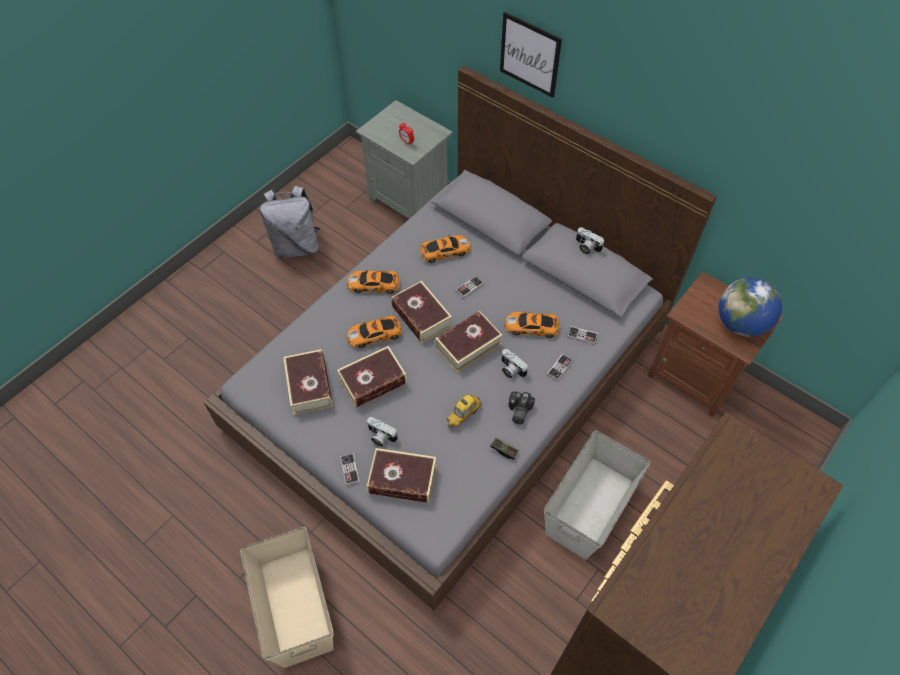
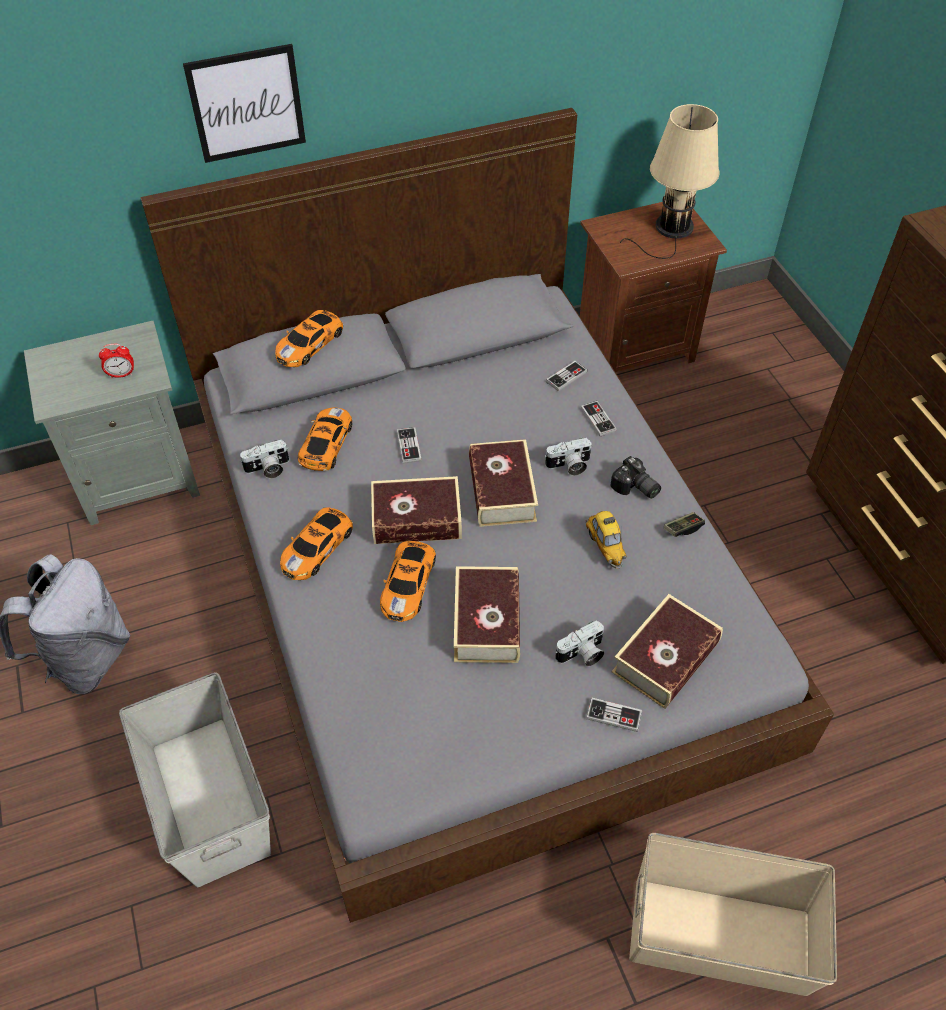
camera: 60 degrees left, 5 degrees down
book [283,349,332,415] -> none
toy car [504,310,560,338] -> toy car moved to [275,310,343,367]
grey storage box [544,430,650,560] -> grey storage box moved to [119,672,271,888]
camera [576,227,604,254] -> camera moved to [240,440,289,478]
globe [719,278,782,337] -> beige table lamp [620,104,719,259]

